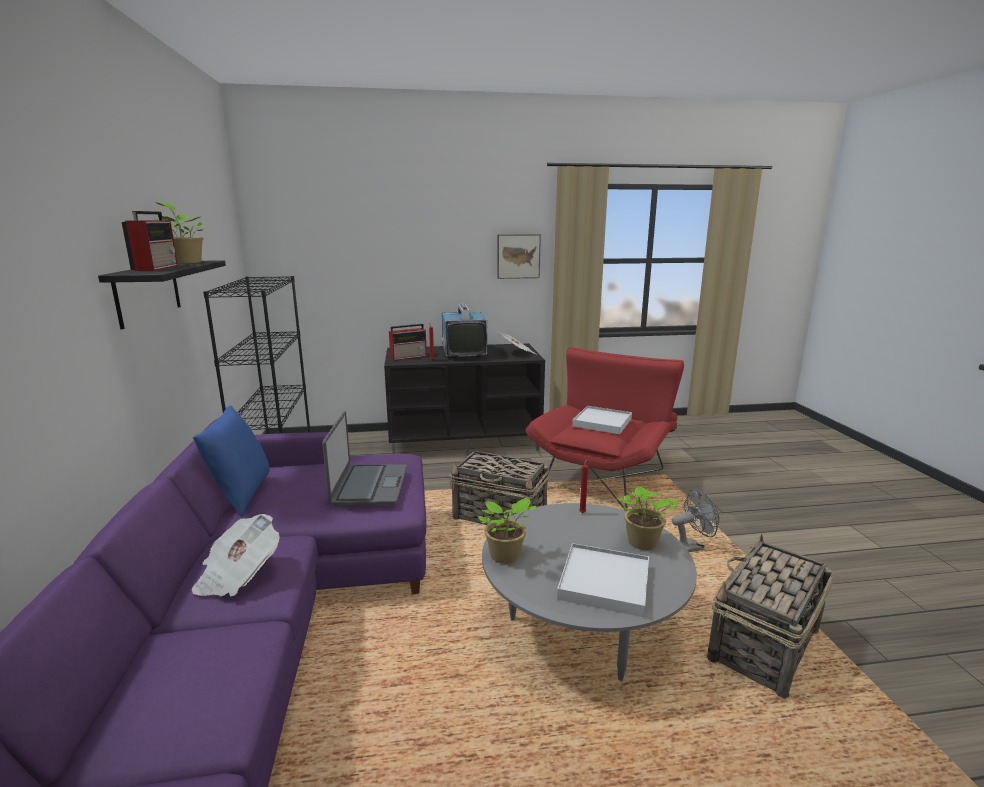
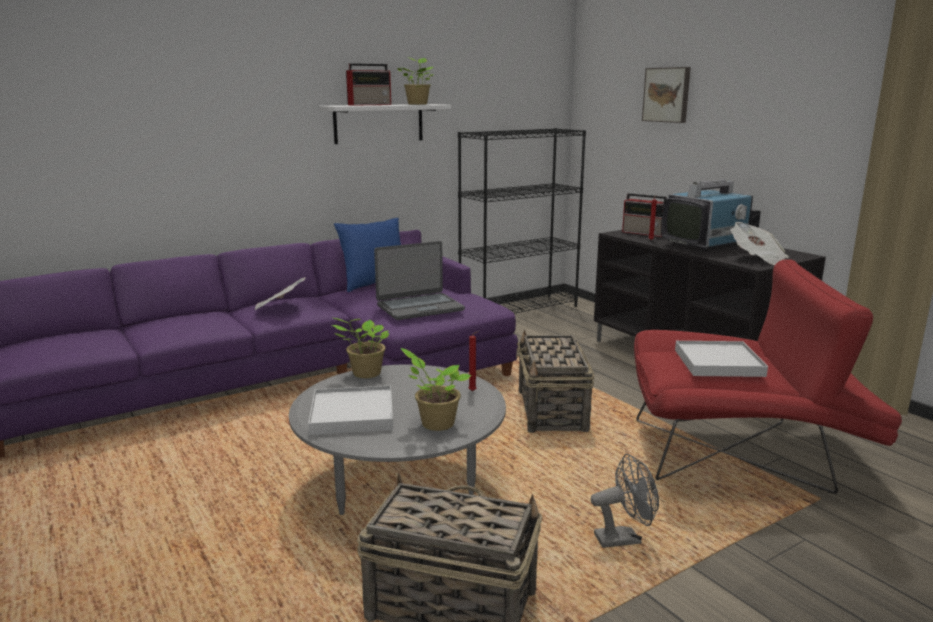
camera: 65 degrees right, 0 degrees up
black shelf [98,260,226,329] -> white shelf [319,104,451,144]
picture [497,234,541,279] -> picture moved to [642,67,691,123]
grey fan [672,489,719,552] -> grey fan turned 60 degrees counterclockwise [591,454,659,548]

